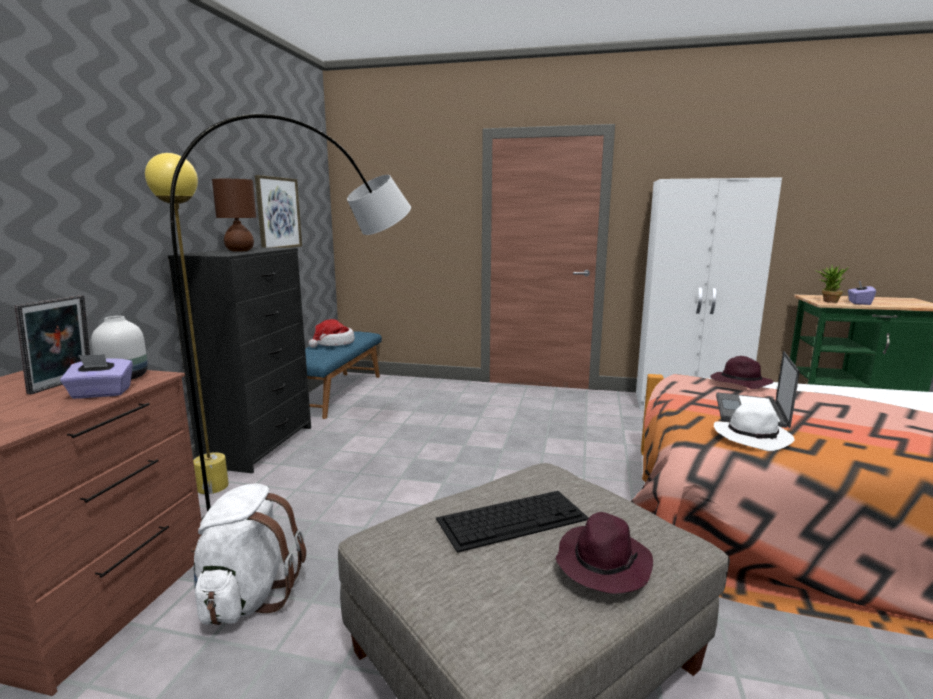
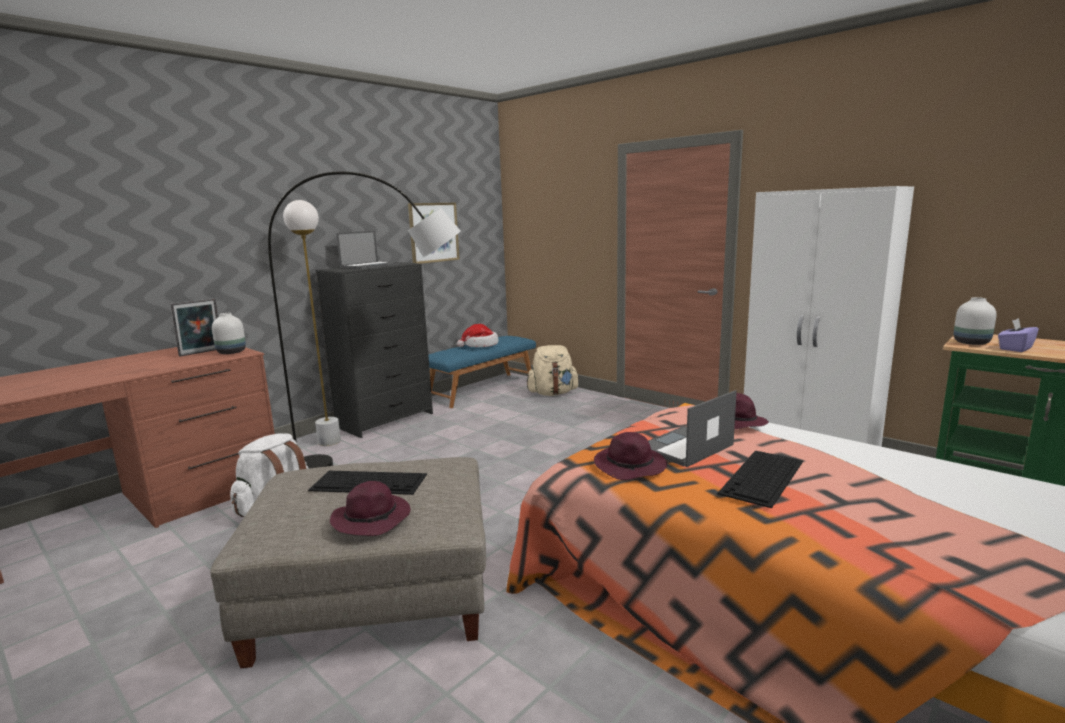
camera: 30 degrees right, 0 degrees up
purple tissue box [60,354,133,399] -> none
yellow floor lamp [145,153,229,494] -> white floor lamp [283,200,341,446]
brown table lamp [212,179,256,252] -> laptop [336,231,400,269]
white hat [714,402,795,451] -> purple hat [594,432,667,480]
potted plant [815,266,849,303] -> white vase [954,297,996,345]
none -> beige backpack [527,345,580,396]
none -> keyboard [717,451,803,508]

